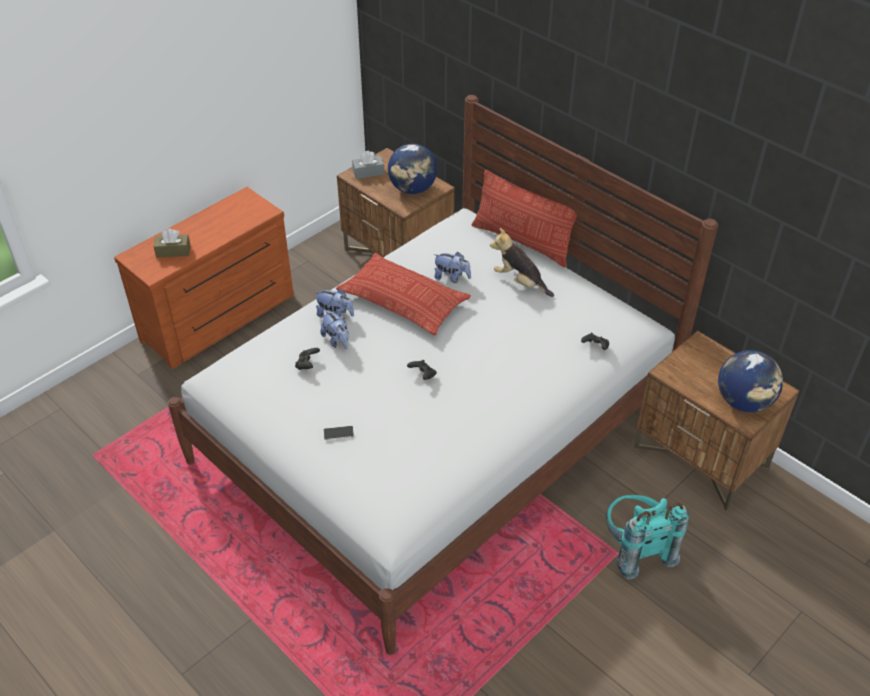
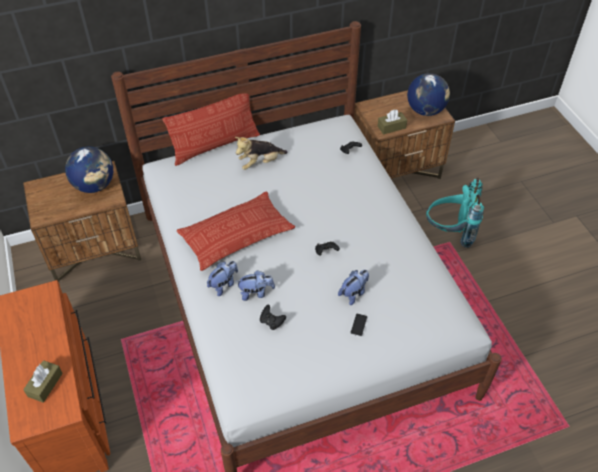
camera: 65 degrees left, 5 degrees up
grey tissue box [352,151,384,179] -> none
plush toy [433,252,471,283] -> plush toy moved to [338,270,369,305]
none -> brown tissue box [378,109,407,135]

